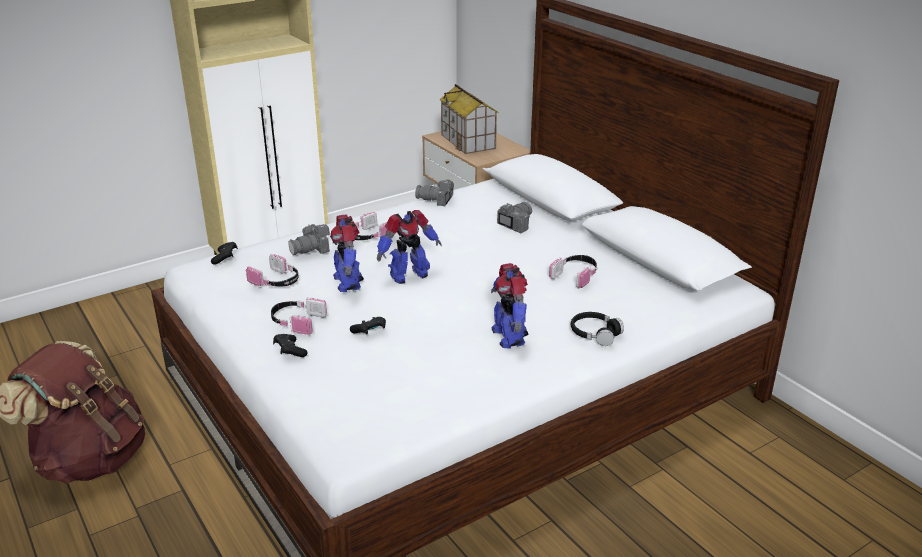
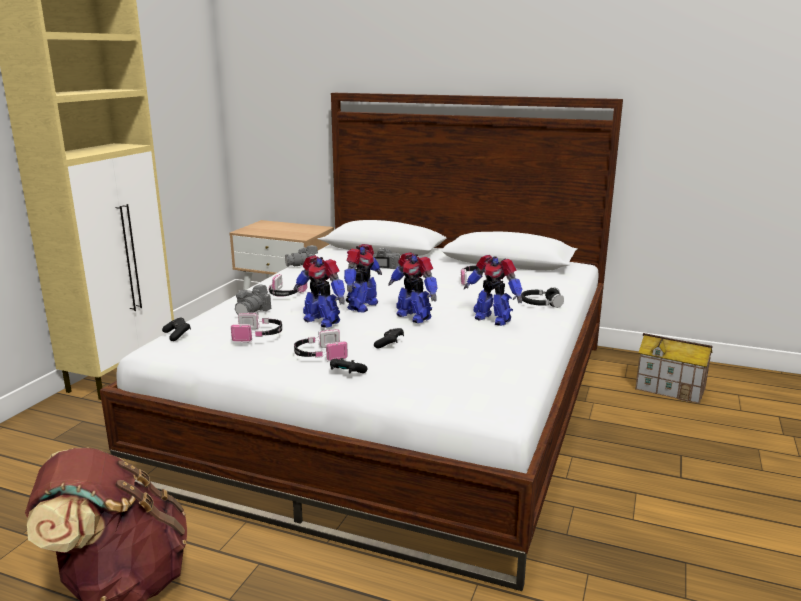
camera: 35 degrees left, 10 degrees down
toy house [440,84,498,154] -> toy house moved to [635,333,713,404]
none -> toy robot [388,252,438,323]

